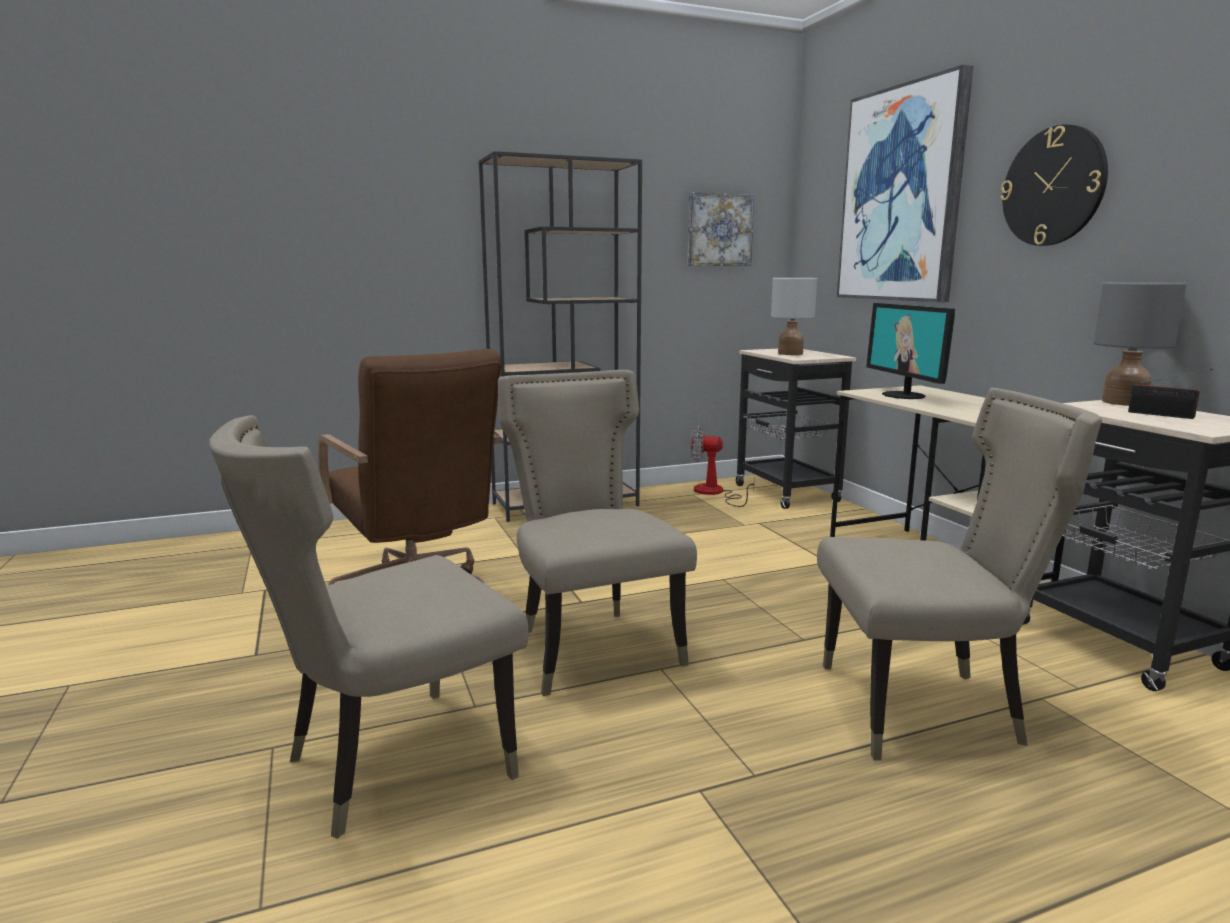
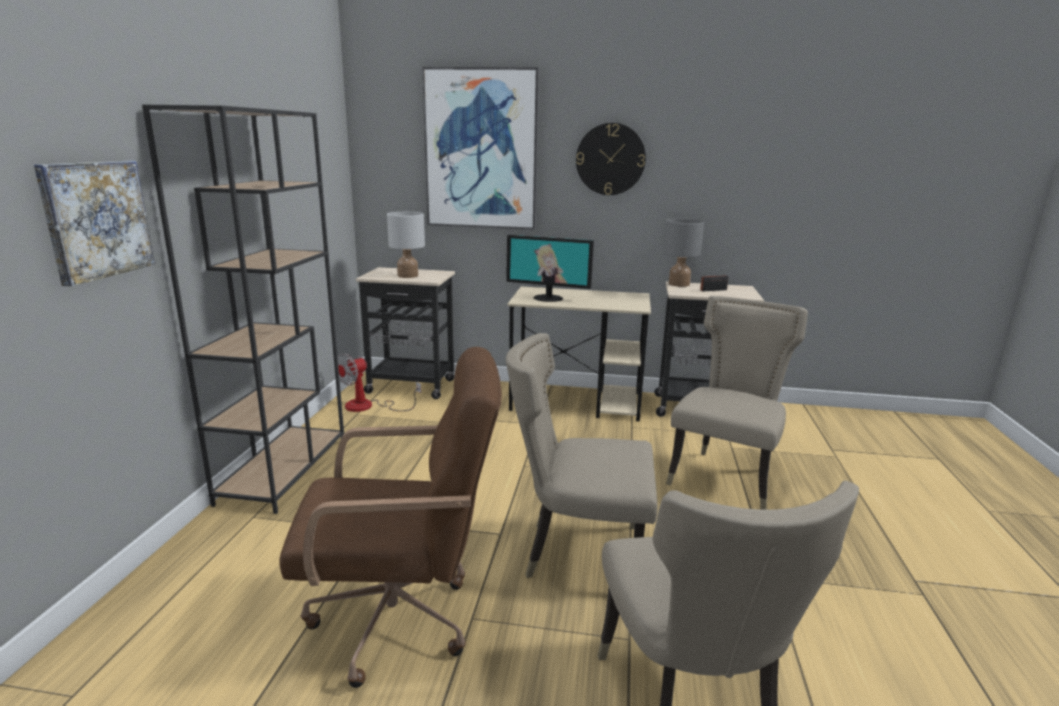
camera: 60 degrees left, 5 degrees up
picture [688,192,754,266] -> picture moved to [34,161,155,286]

